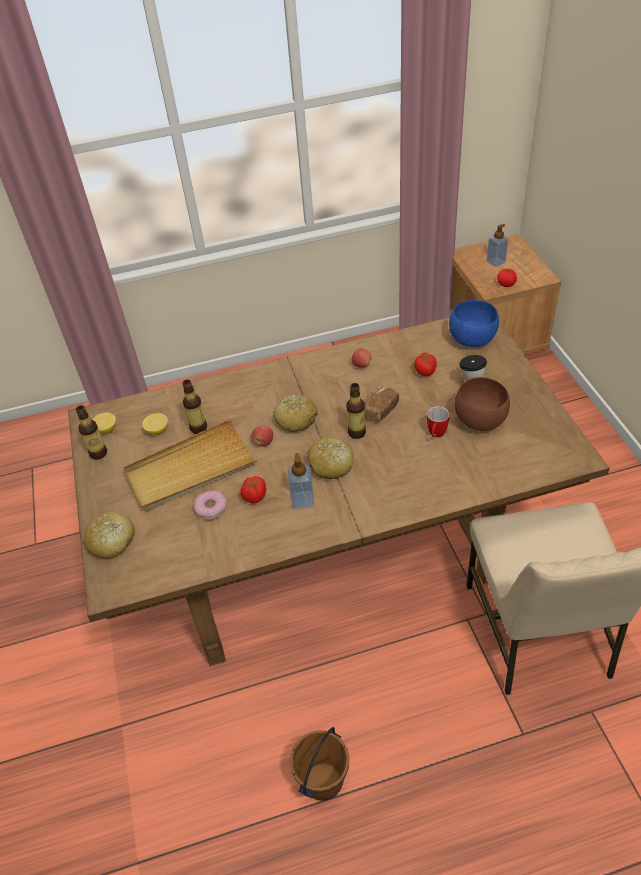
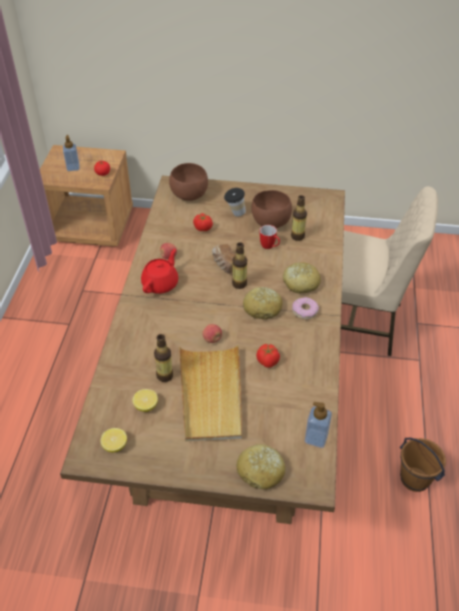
camera: 70 degrees left, 0 degrees up
bottle [76,405,107,460] -> bottle moved to [291,195,307,241]
donut [194,490,227,520] -> donut moved to [292,297,319,320]
bread [273,395,318,432] -> bread moved to [283,262,321,294]
soap dispenser [288,453,314,509] -> soap dispenser moved to [305,402,332,448]
blue bowl [449,300,499,347] -> brown bowl [169,163,208,201]
none -> red teapot [141,249,178,294]

